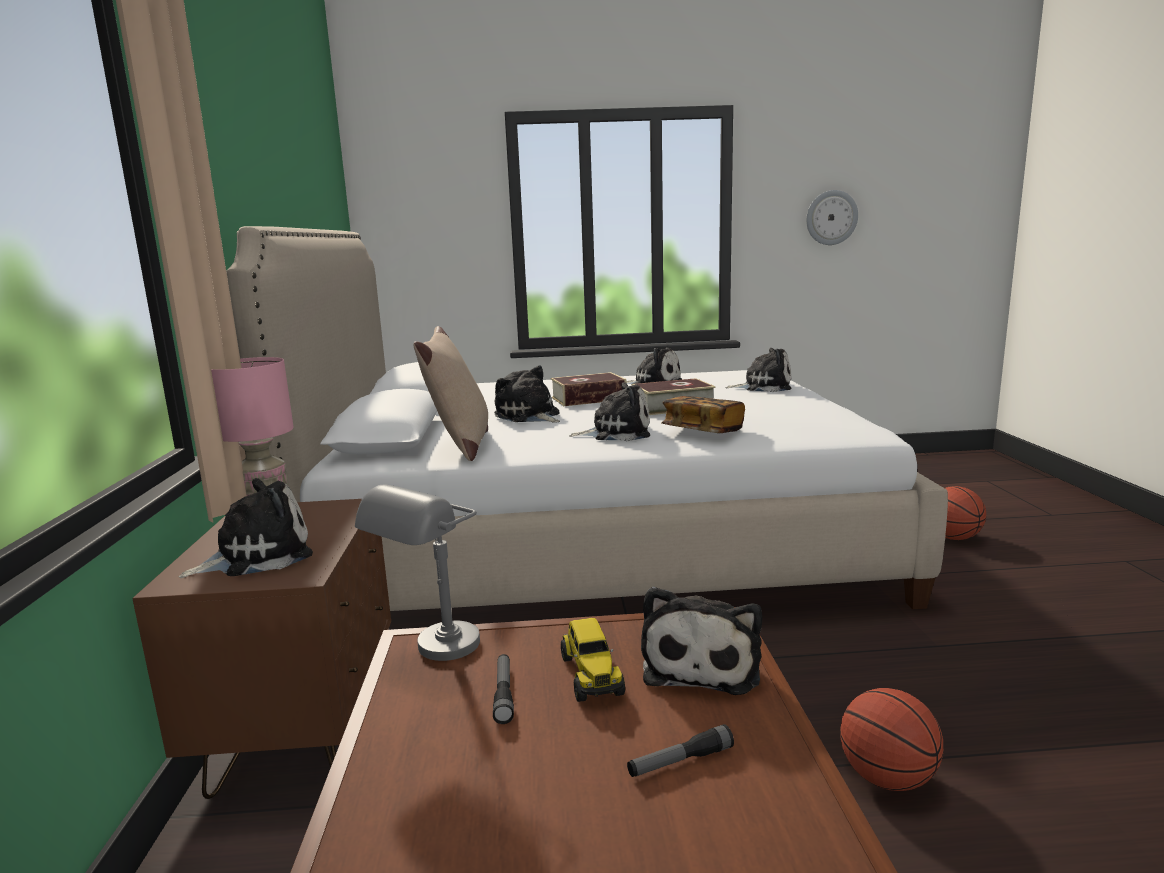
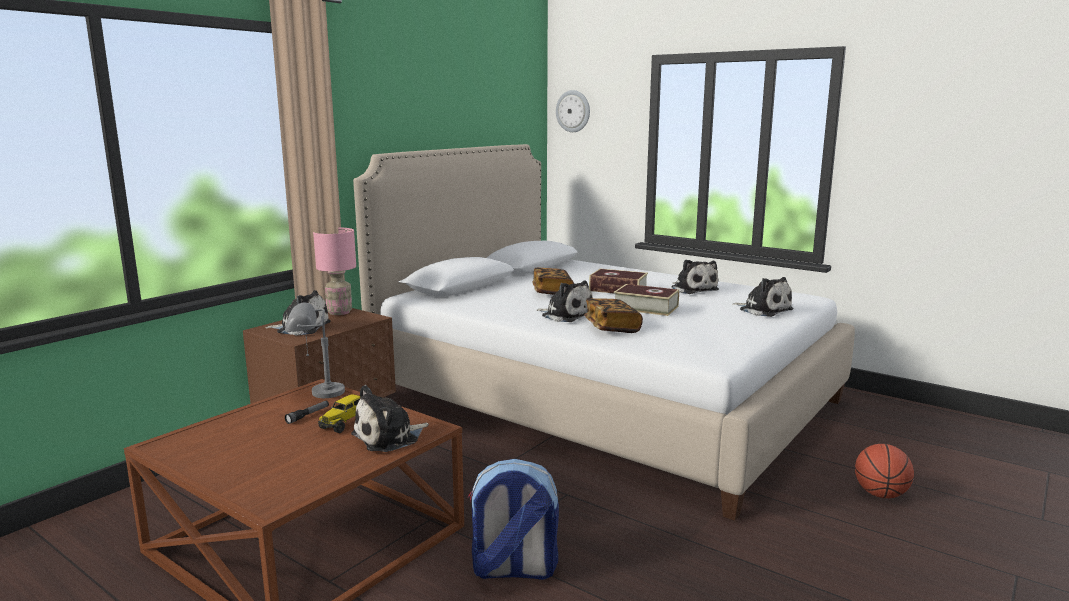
camera: 40 degrees right, 0 degrees up
beige pillow [413,326,488,461] -> none
plush toy [494,365,560,423] -> book [533,267,574,295]
flashlight [627,724,734,777] -> none
wall clock [806,190,858,245] -> wall clock moved to [556,90,590,132]
basketball [840,688,943,791] -> backpack [468,459,559,580]

